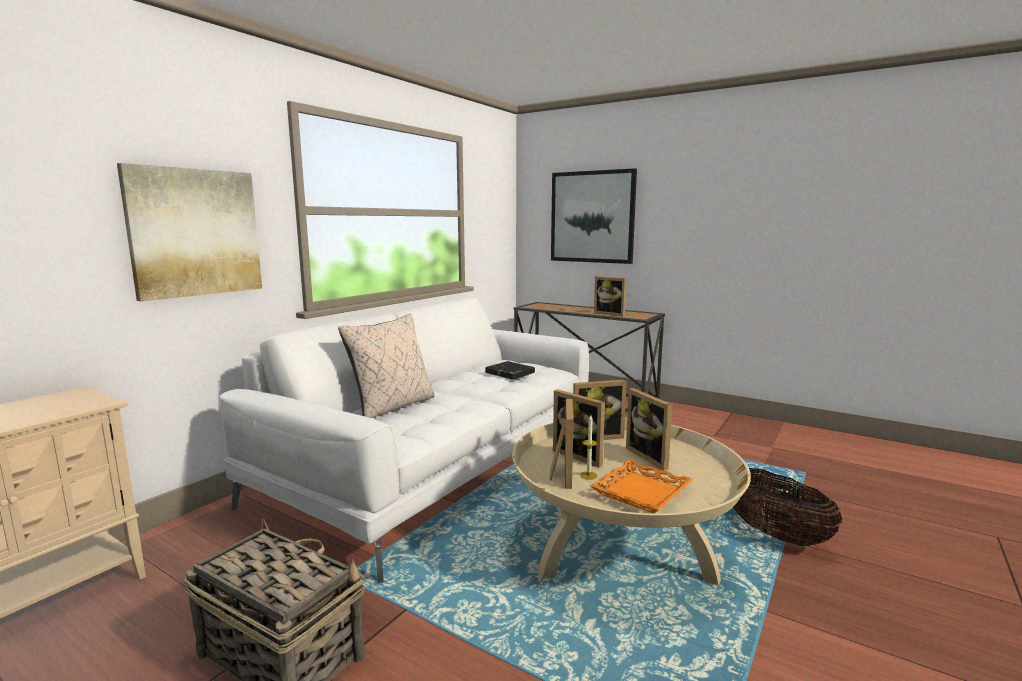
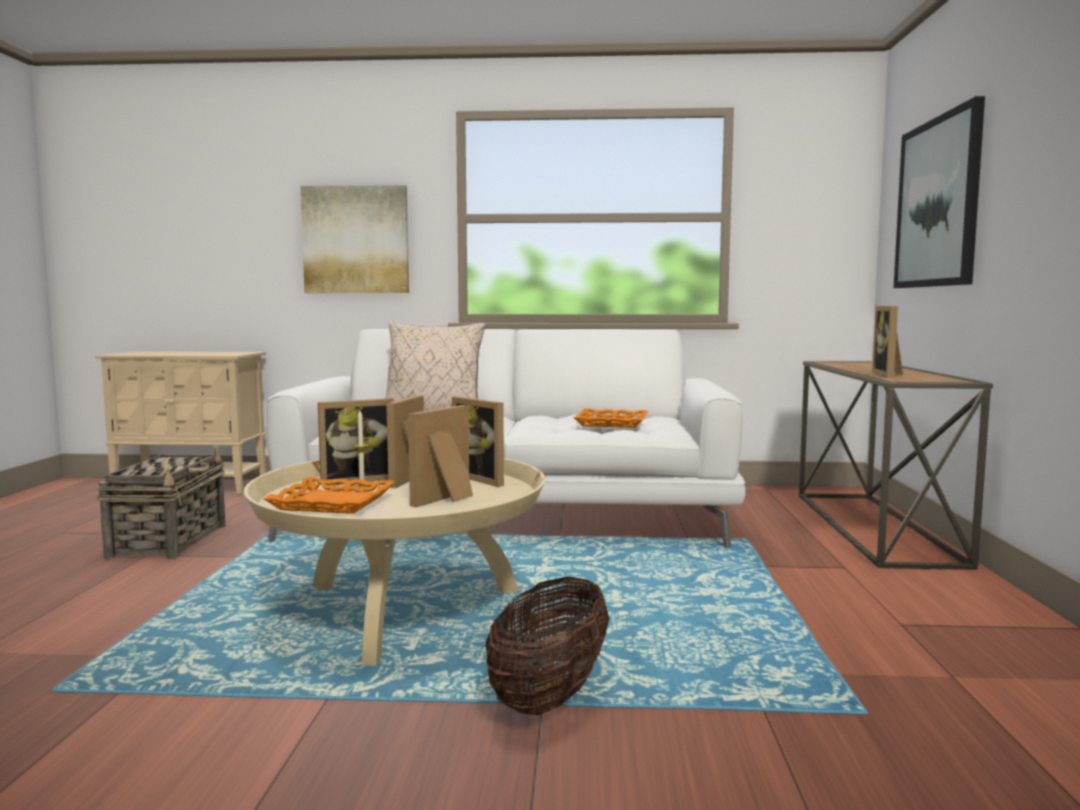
camera: 60 degrees right, 5 degrees down
black book [485,361,535,379] -> orange tray [574,408,648,428]

